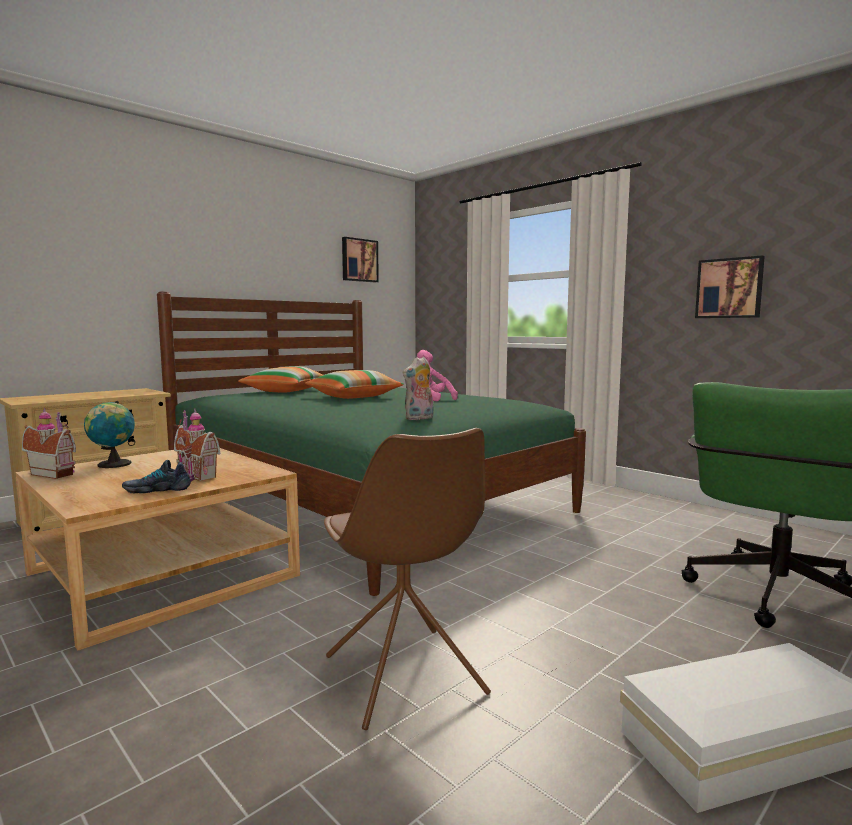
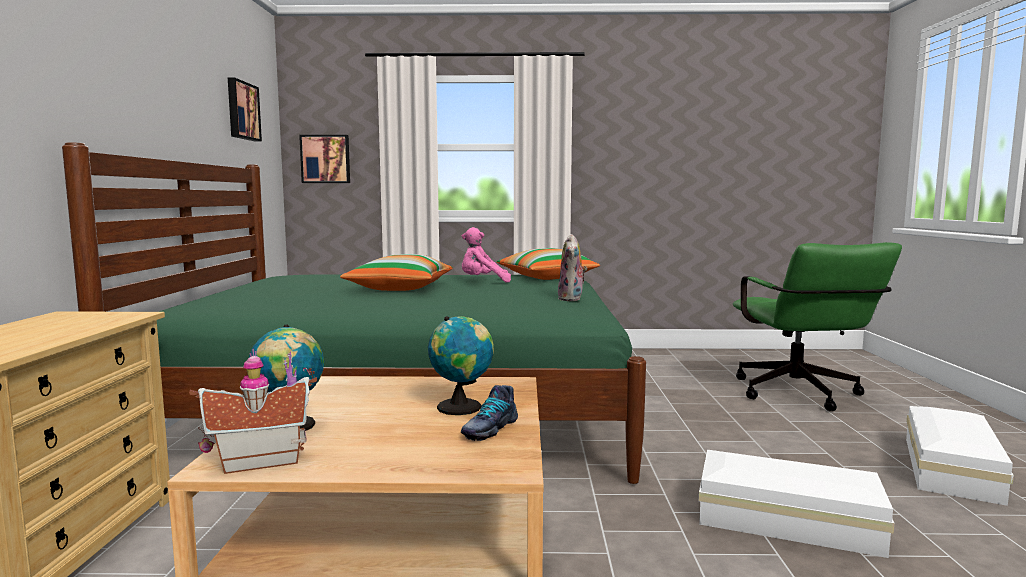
camera: 45 degrees left, 0 degrees up
toy house [174,408,221,481] -> globe [428,316,494,415]
pillow [238,367,323,392] -> pillow moved to [496,248,600,280]
brown chair [324,428,491,730] -> white storage box [699,450,894,558]
picture [695,256,765,318] -> picture moved to [299,135,350,183]

